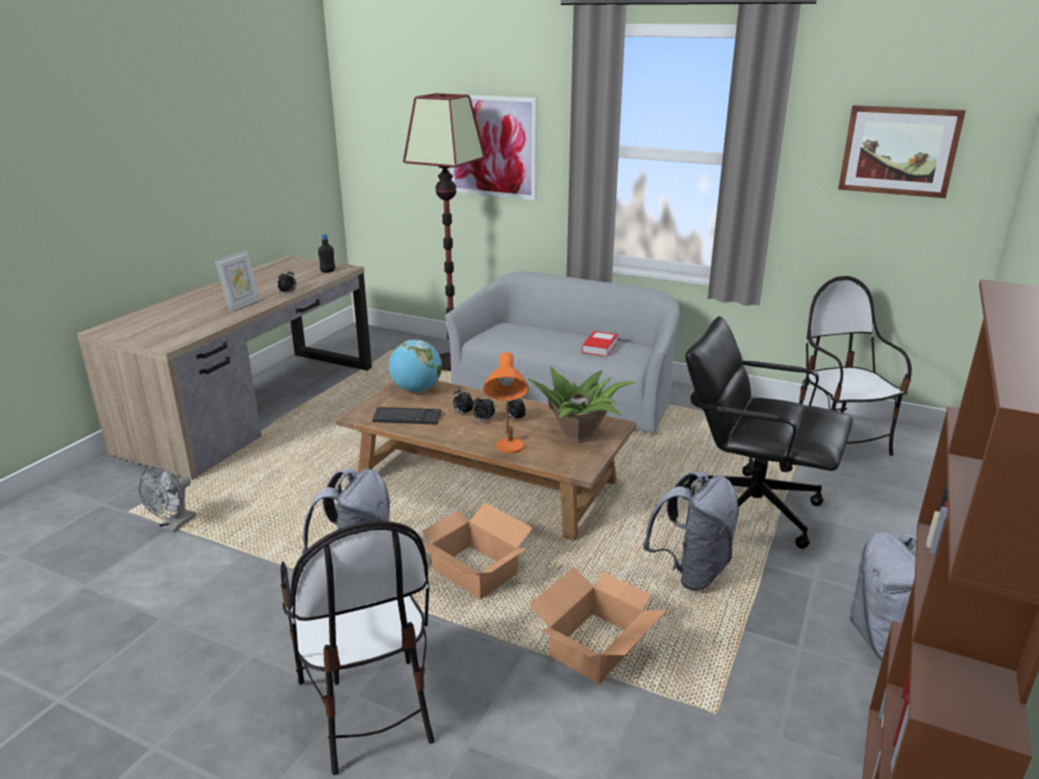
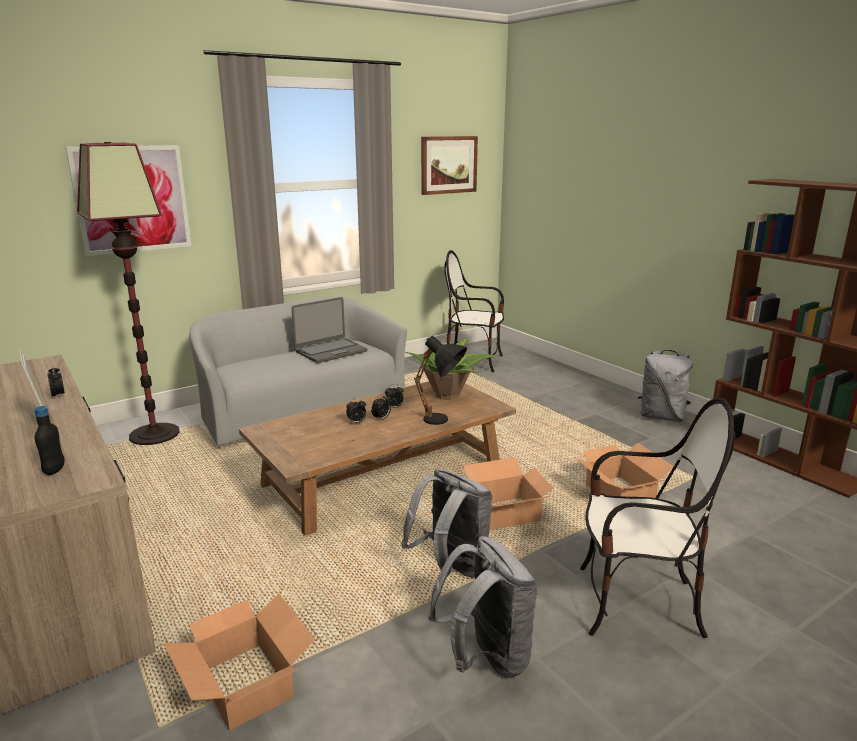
camera: 60 degrees left, 5 degrees down
grey fan [139,466,196,533] -> cardboard box [164,594,315,731]
black bottle [318,234,335,273] -> black bottle moved to [34,406,65,475]
keyboard [372,407,441,425] -> none
globe [389,339,442,392] -> none
orange table lamp [483,352,529,453] -> black table lamp [414,336,467,425]
book [582,331,618,357] -> laptop [291,297,367,363]
grey backpack [643,471,740,590] -> grey backpack moved to [428,536,538,678]
black office chair [683,316,853,549] -> none

